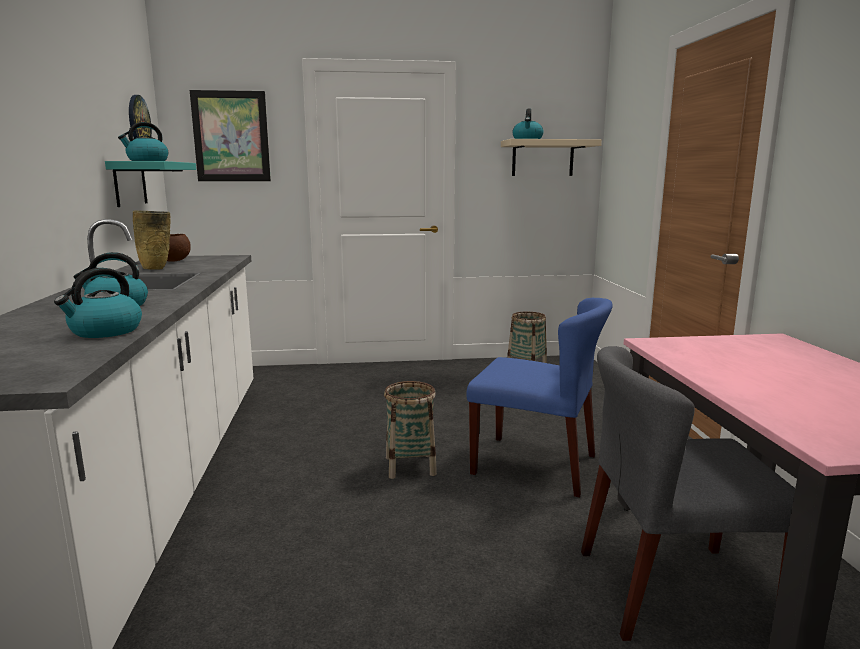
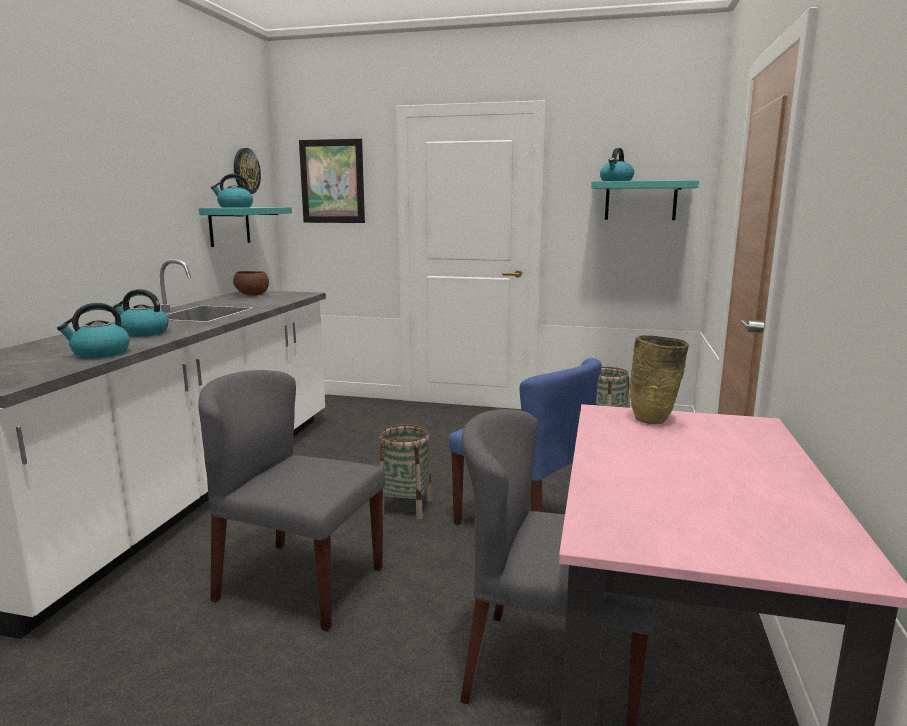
camera: 20 degrees right, 0 degrees up
beige vase [133,210,171,270] -> beige vase moved to [629,335,689,424]
beige shelf [501,139,602,176] -> turquoise shelf [591,180,699,220]
none -> grey chair [198,370,385,631]

